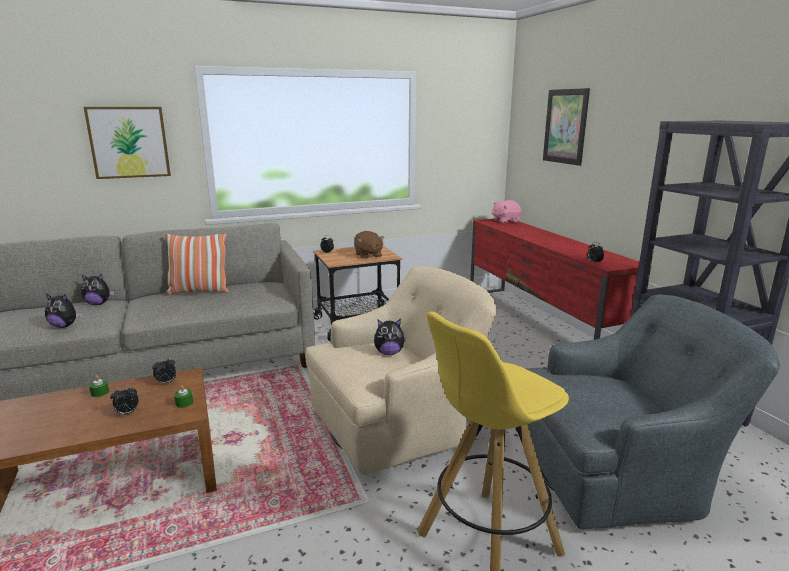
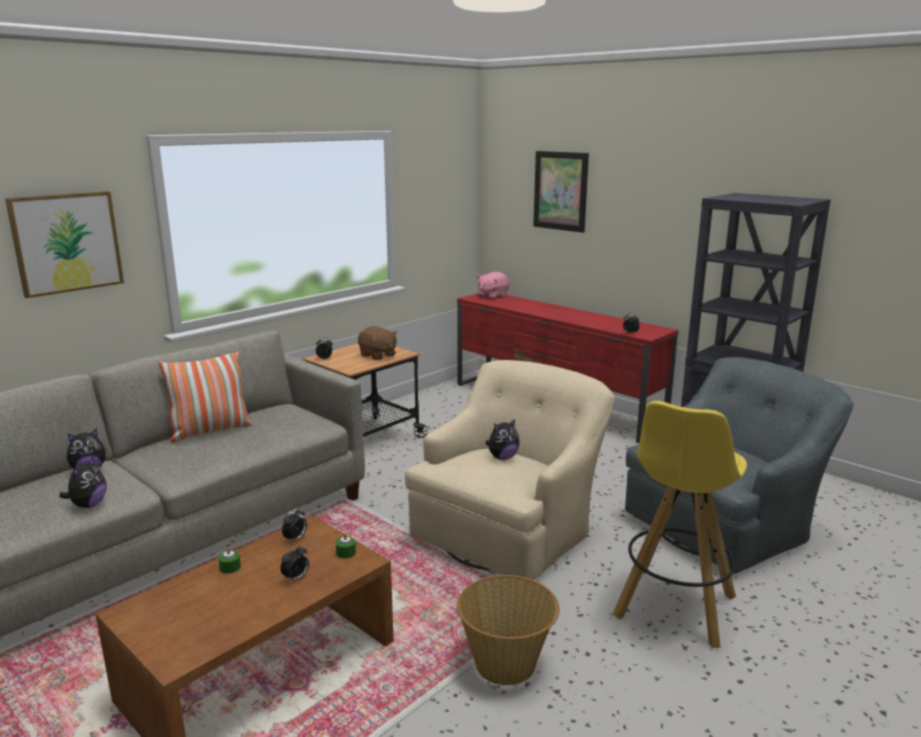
camera: 25 degrees left, 0 degrees up
plush toy [45,294,82,328] -> plush toy turned 60 degrees counterclockwise [59,456,107,508]
none -> basket [457,575,560,686]

